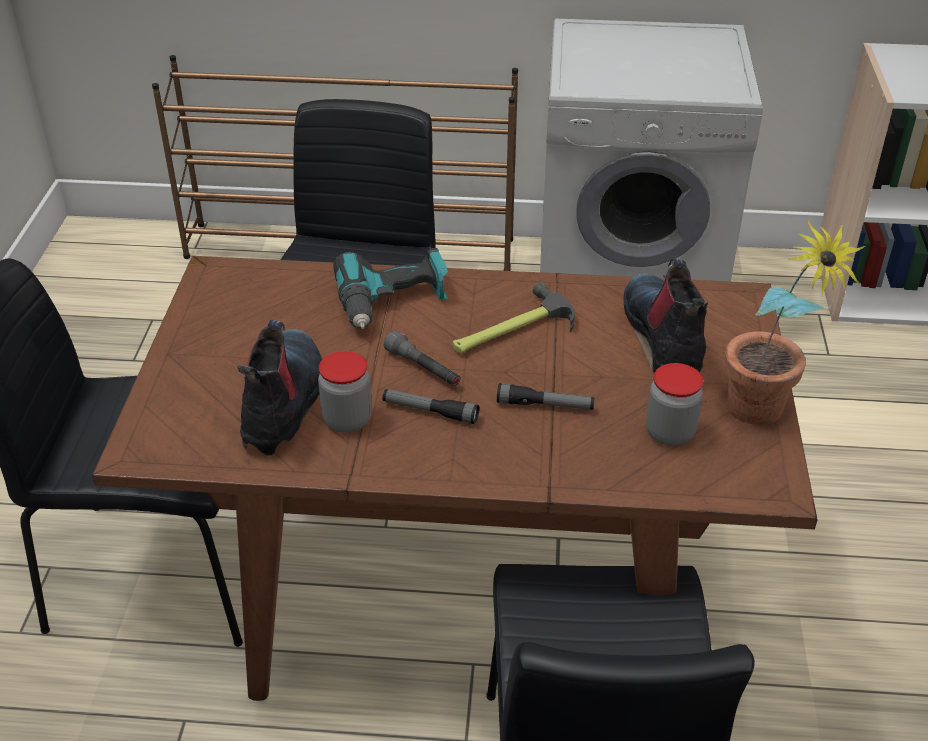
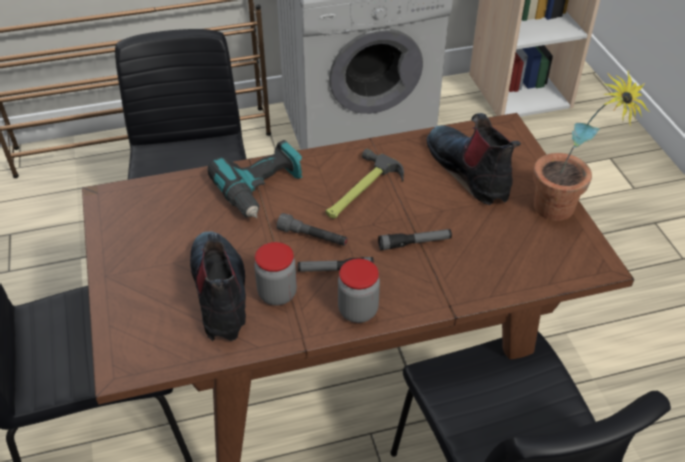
camera: 20 degrees left, 5 degrees up
jar [646,363,703,446] -> jar moved to [338,259,380,323]

